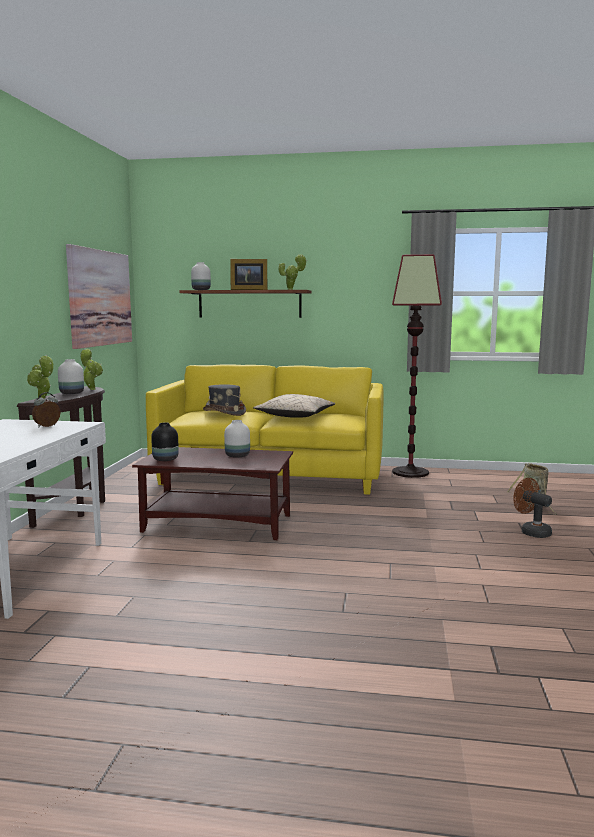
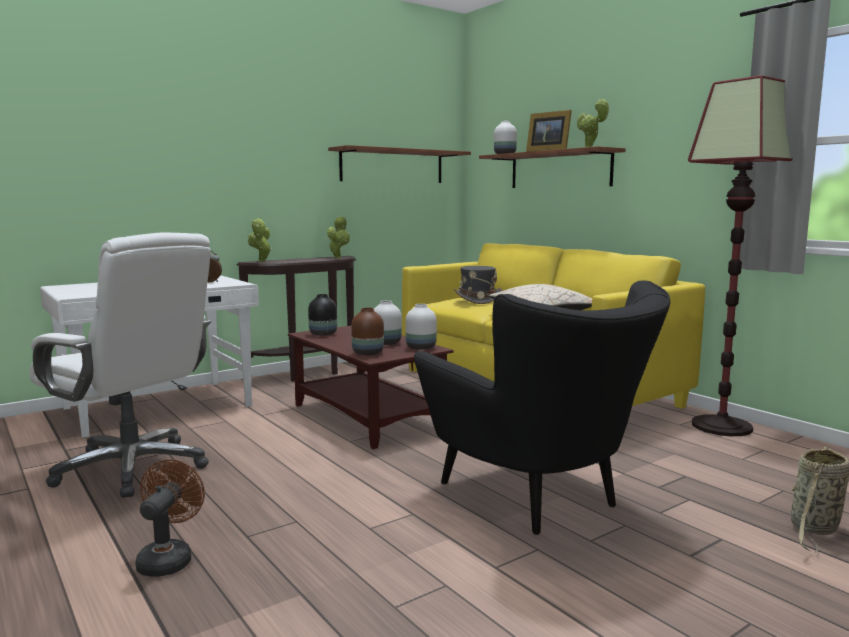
camera: 45 degrees right, 0 degrees up
white vase [58,359,84,394] -> white vase moved to [405,304,437,350]
picture [66,244,132,349] -> shelf [328,145,471,183]
brown fan [513,478,552,538] -> brown fan moved to [135,459,205,577]
none -> white office chair [29,233,211,498]
none -> brown vase [351,308,384,355]
none -> black armchair [414,280,670,535]

